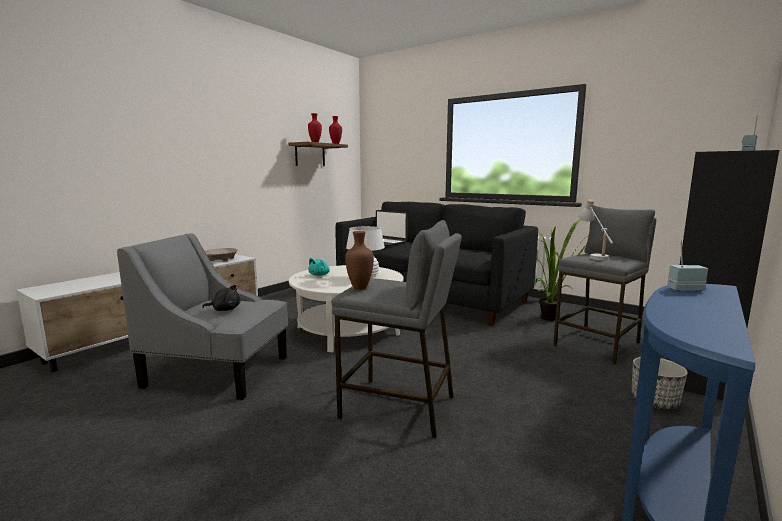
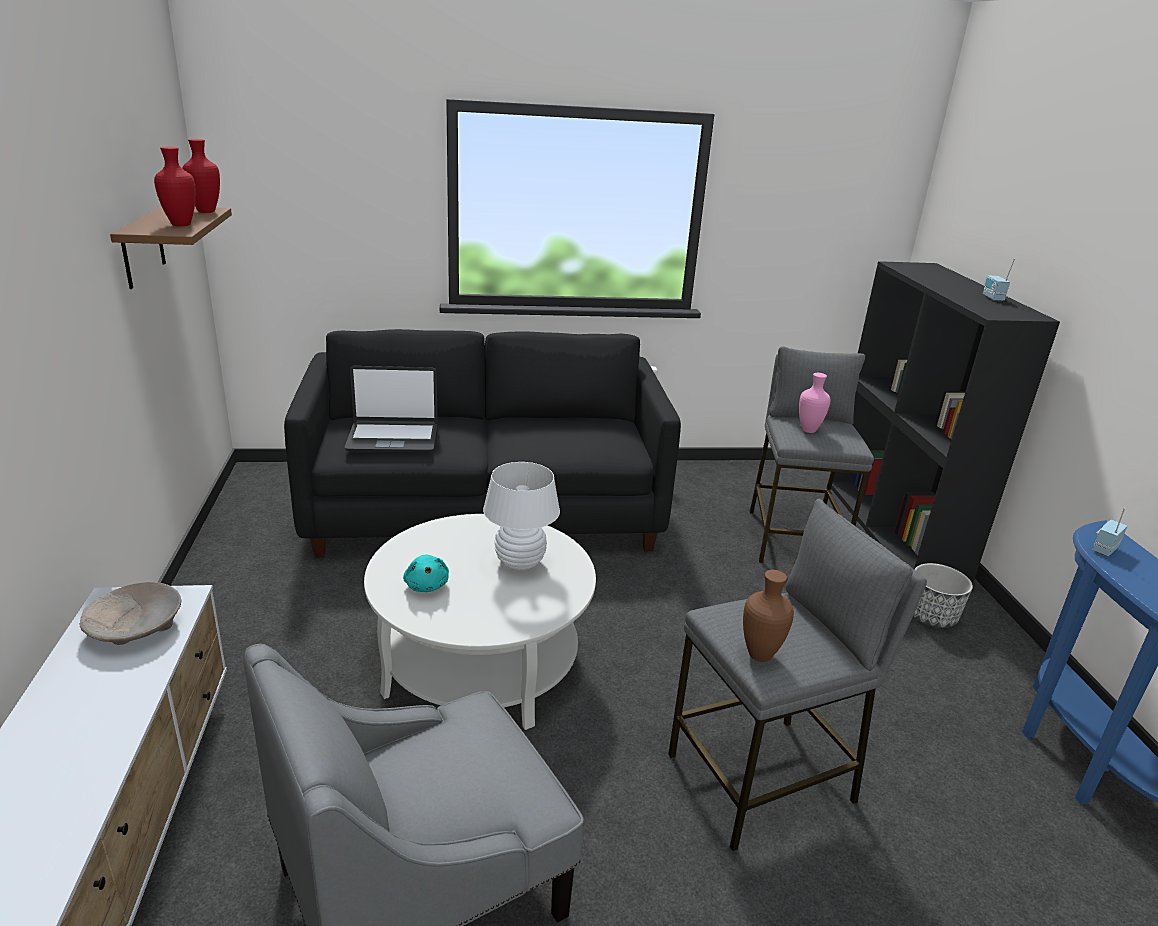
camera: 45 degrees left, 15 degrees up
black plush toy [202,285,240,311] -> none
potted plant [536,220,588,321] -> none
white table lamp [578,199,613,260] -> pink vase [799,373,831,433]

